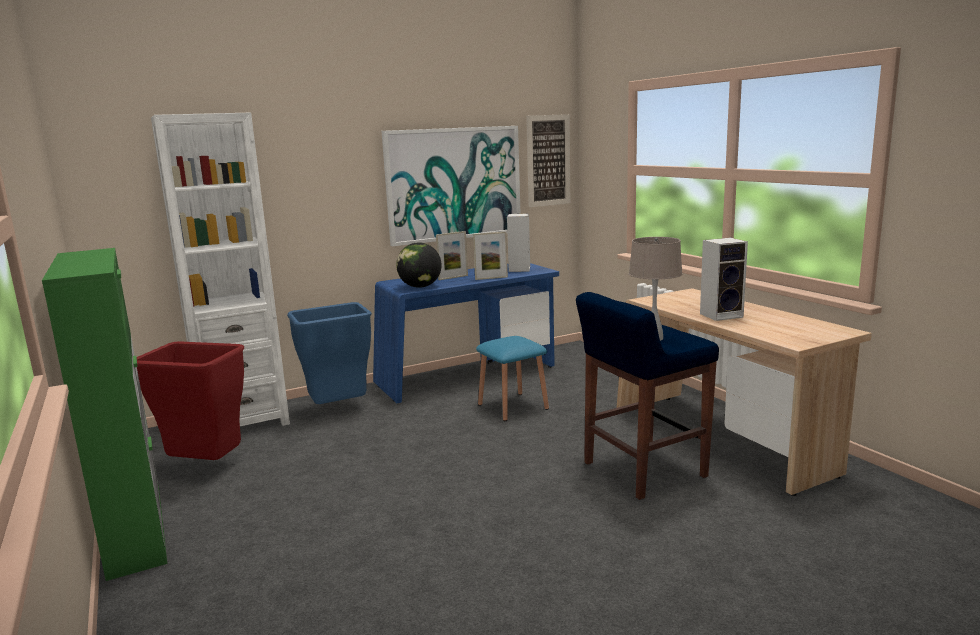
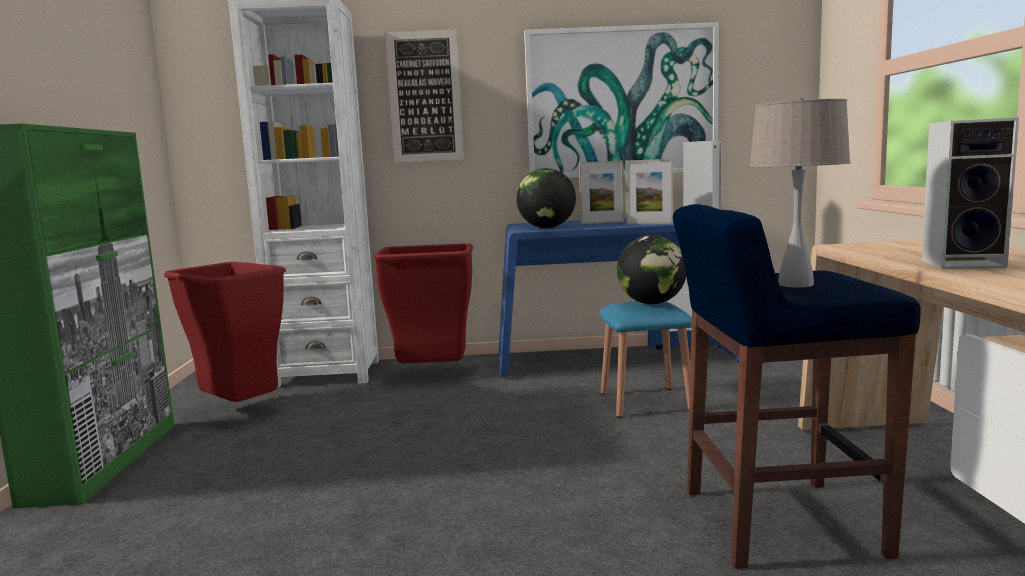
camera: 25 degrees right, 5 degrees down
blue trash can [287,302,372,404] -> red trash can [373,243,473,364]
picture [526,114,570,207] -> picture moved to [385,30,464,162]
none -> globe [617,235,686,304]

